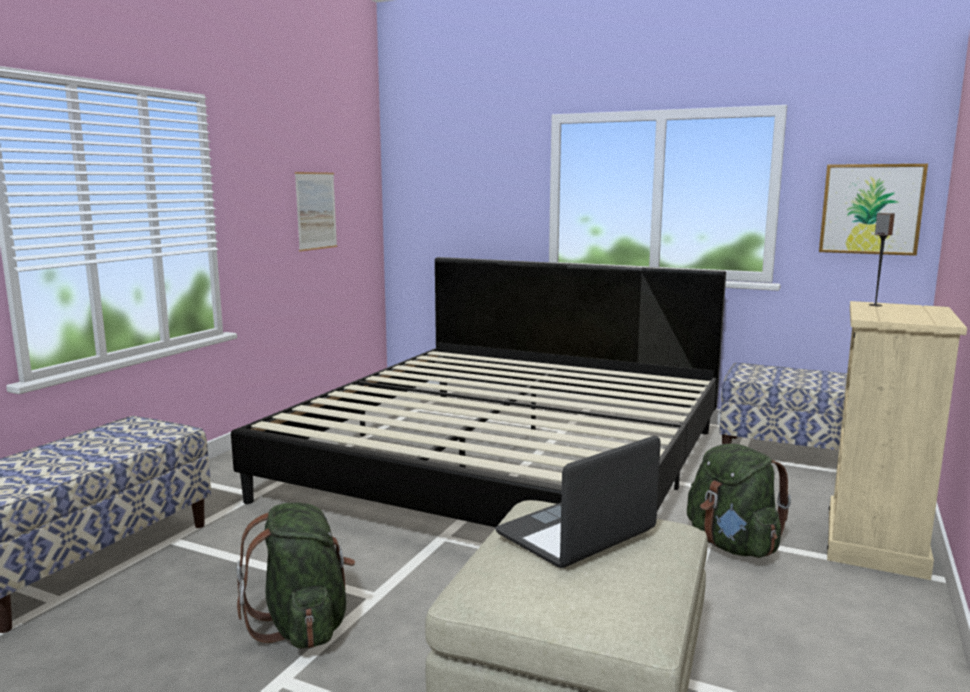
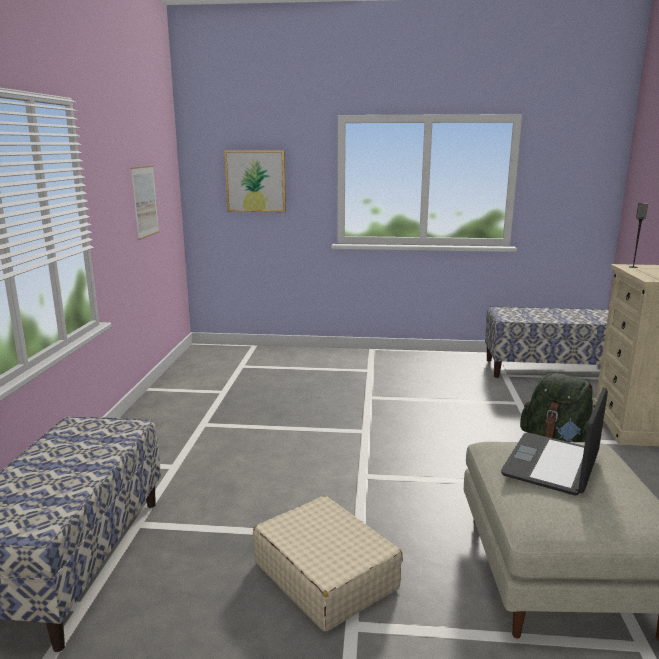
camera: 20 degrees left, 5 degrees up
bed [231,257,726,527] -> none
green backpack [236,502,355,648] -> beige suitcase [253,496,403,632]
picture [819,164,928,256] -> picture moved to [224,150,286,212]

